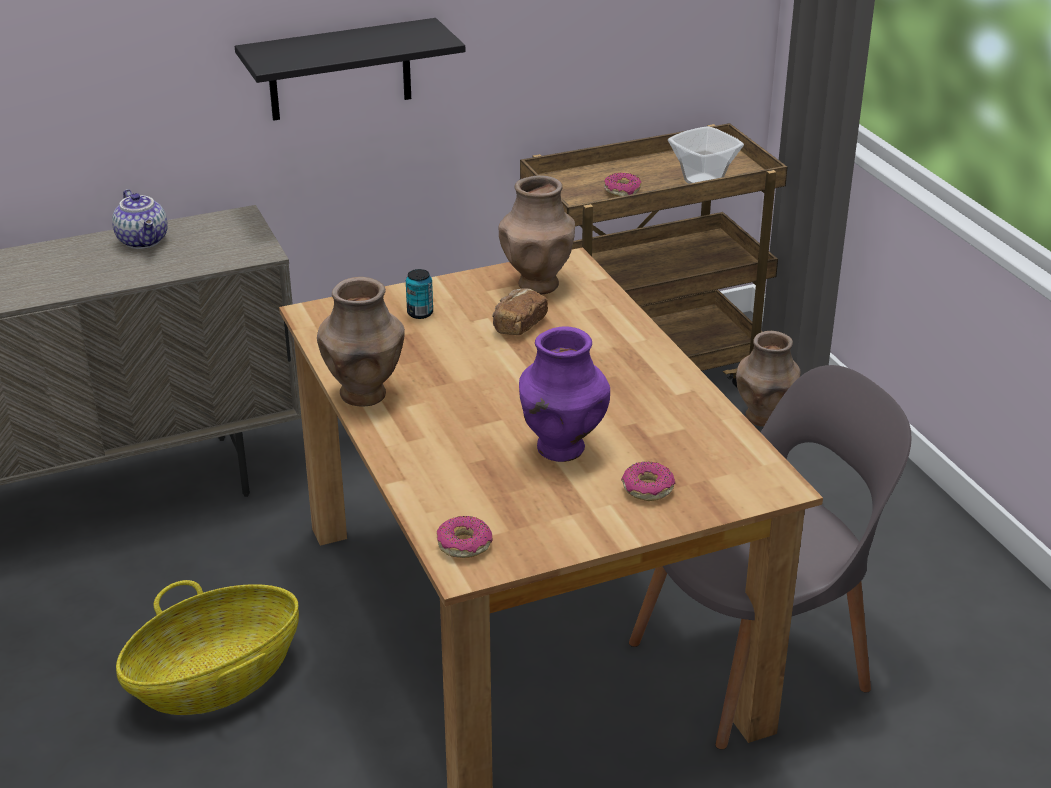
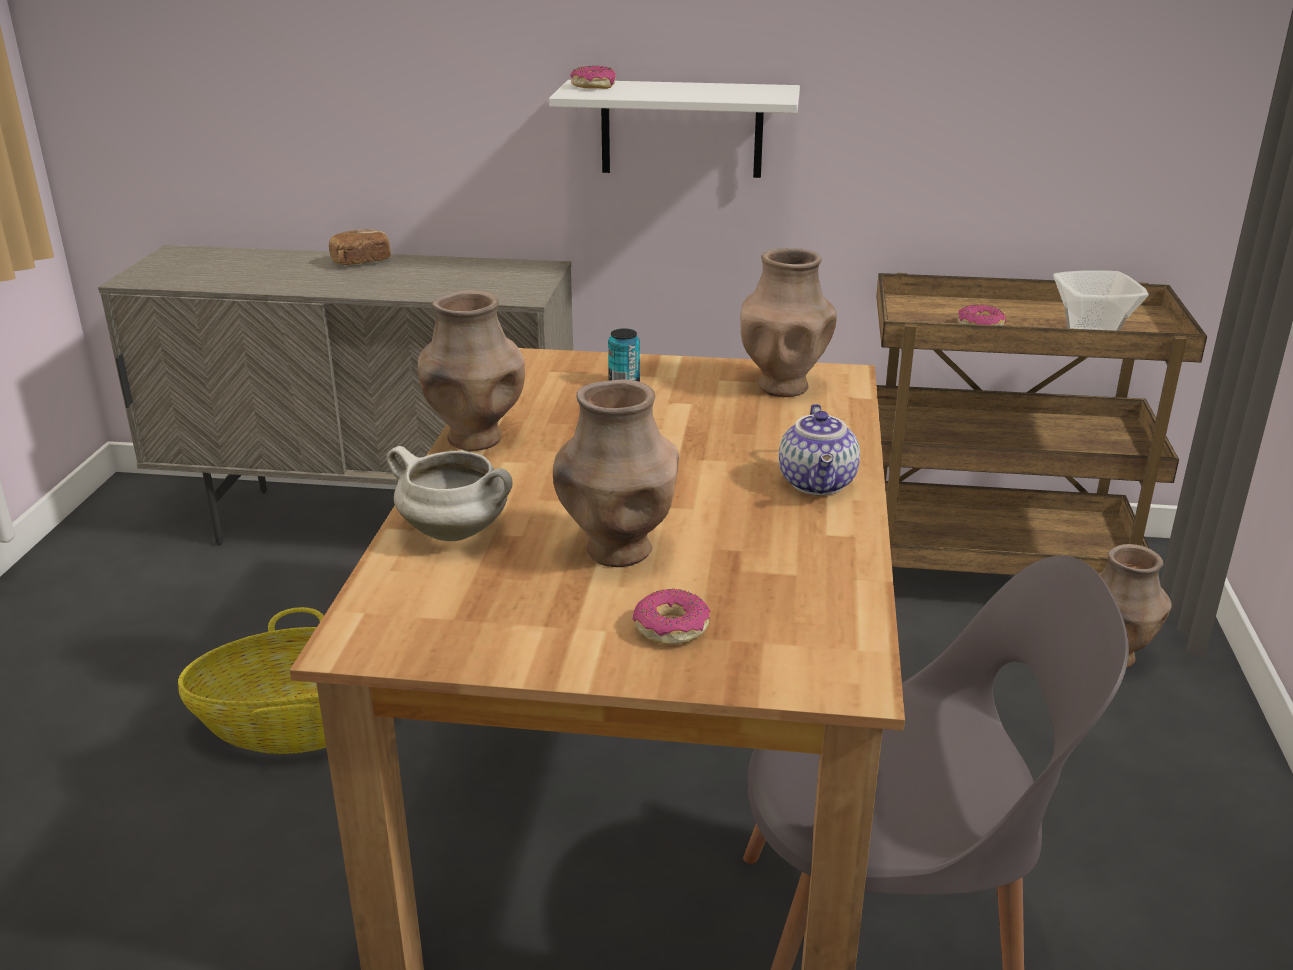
camera: 30 degrees right, 5 degrees down
teapot [112,189,168,249] -> teapot moved to [779,404,860,495]
black shelf [235,18,465,121] -> white shelf [549,80,800,178]
donut [437,516,493,558] -> donut moved to [570,66,616,89]
bread [492,288,548,335] -> bread moved to [329,229,391,265]
purple vase [519,326,610,462] -> brown vase [553,379,679,567]
none -> white cooking pot [386,446,513,541]

